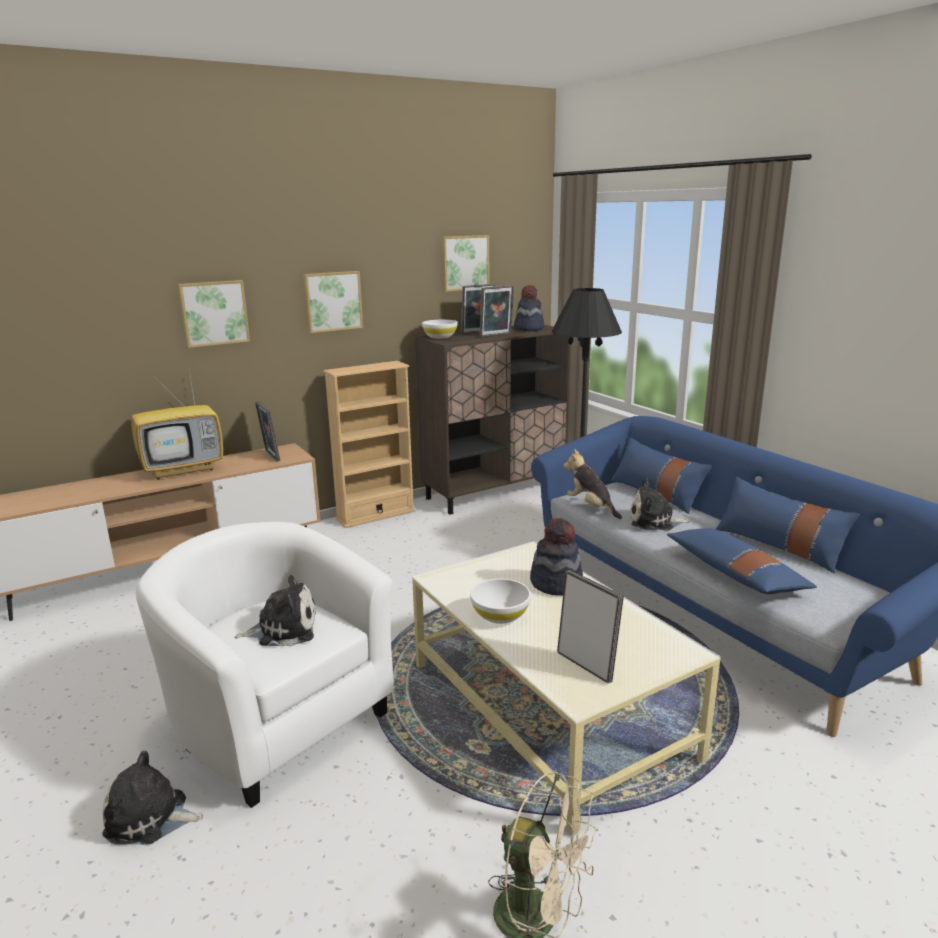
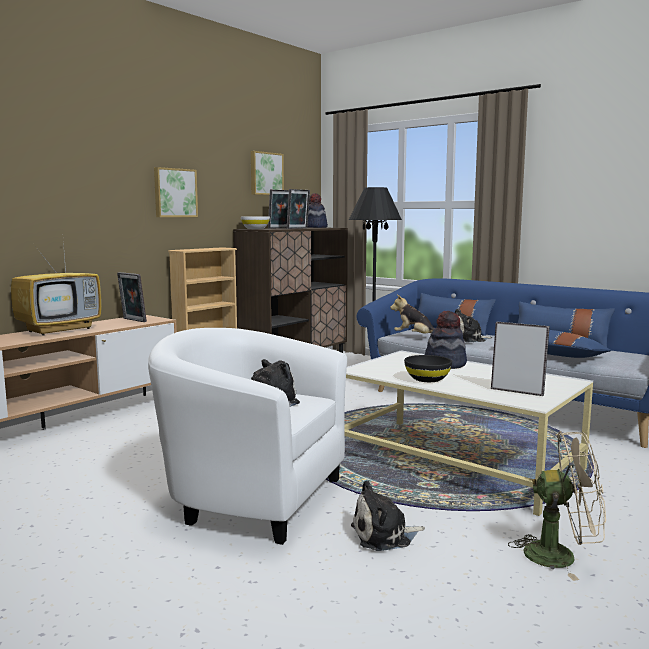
camera: 20 degrees left, 10 degrees down
plush toy [102,751,204,845] -> plush toy moved to [351,480,425,551]
picture [178,280,250,348] -> none
white bowl [470,579,531,624] -> black bowl [404,355,452,382]

